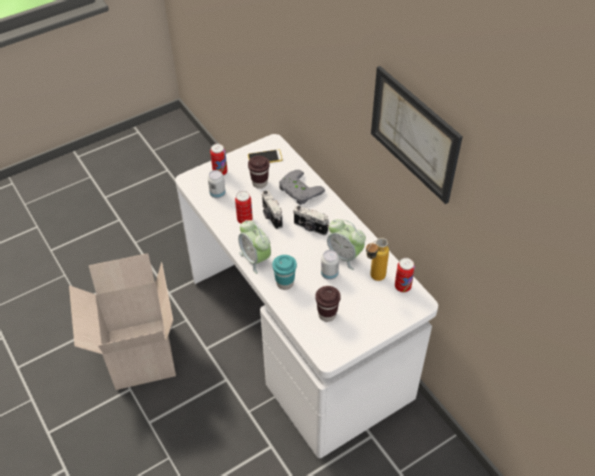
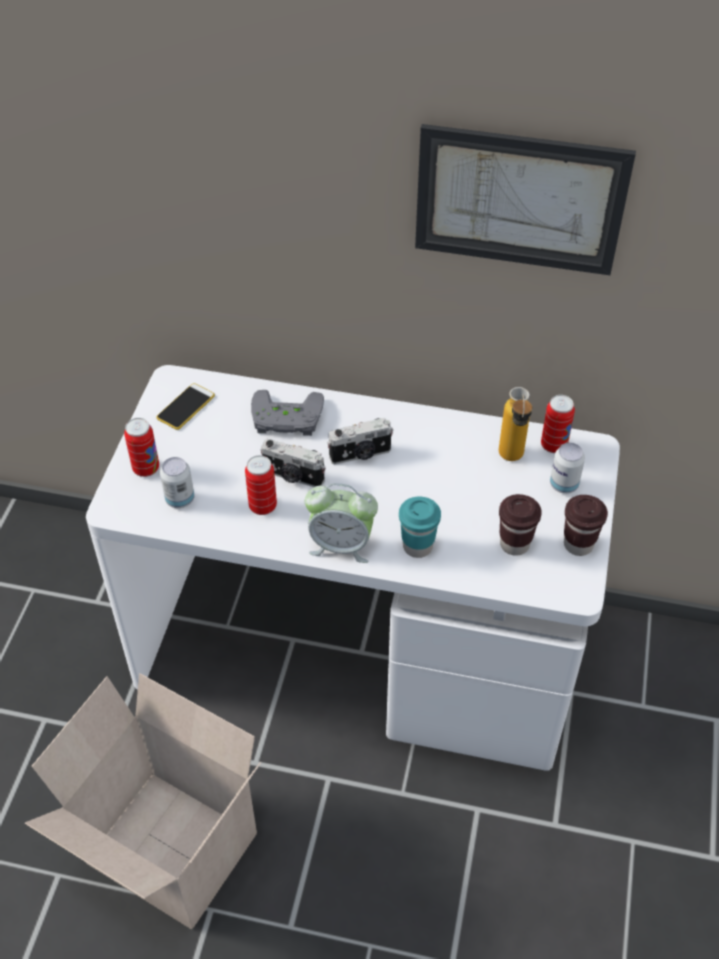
camera: 45 degrees left, 0 degrees up
brown cup [248,156,270,189] -> brown cup moved to [564,495,608,556]
can [321,250,339,280] -> can moved to [550,443,585,494]
alarm clock [327,219,366,270] -> none

